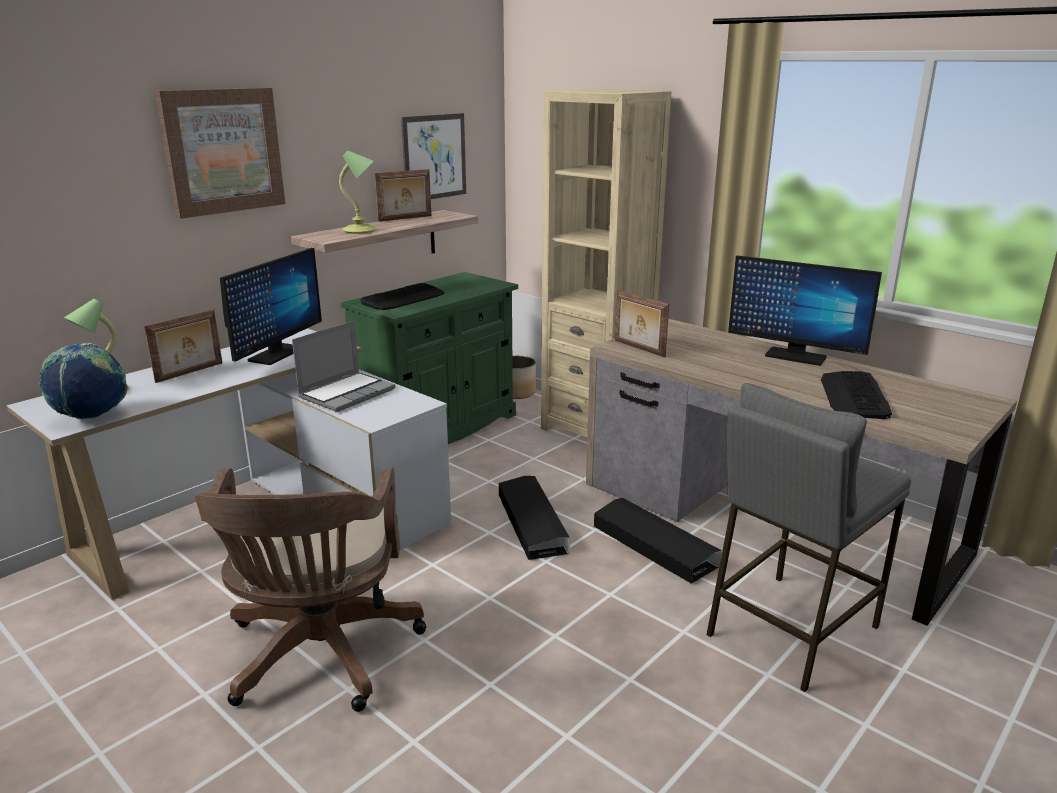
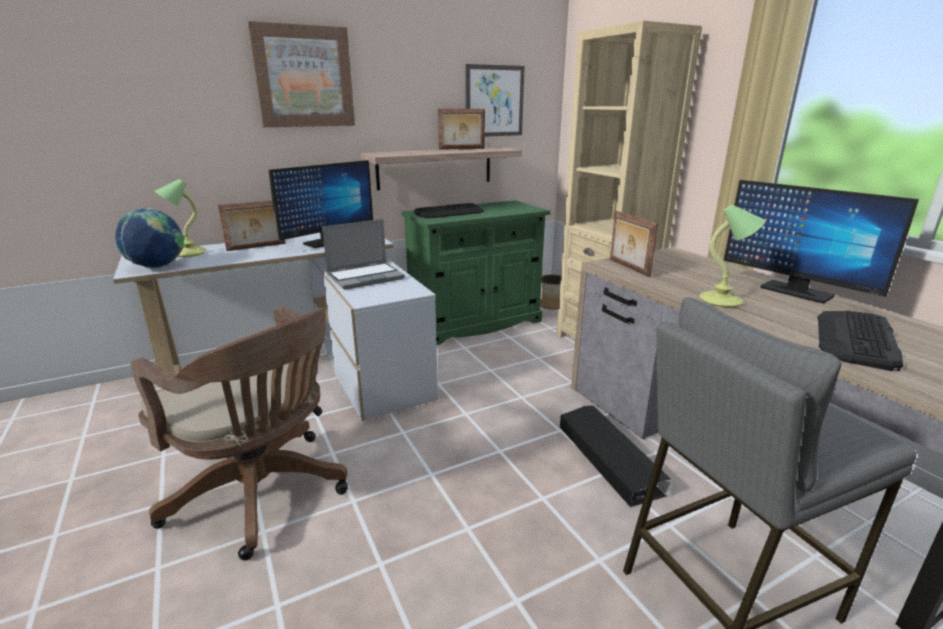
camera: 20 degrees right, 0 degrees up
brown office chair [195,467,426,712] -> brown office chair turned 75 degrees counterclockwise [130,306,348,561]
table lamp [339,151,376,234] -> table lamp moved to [699,205,765,307]
black storage box [499,476,570,560] -> none

